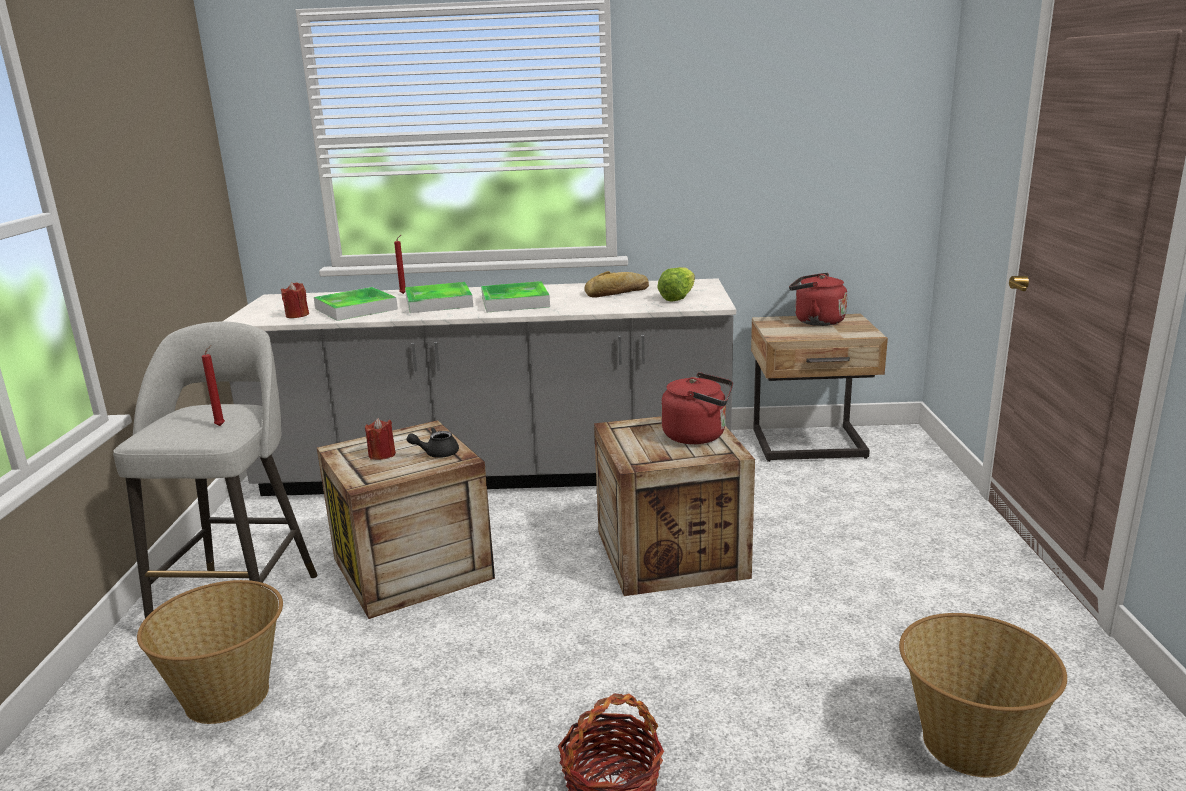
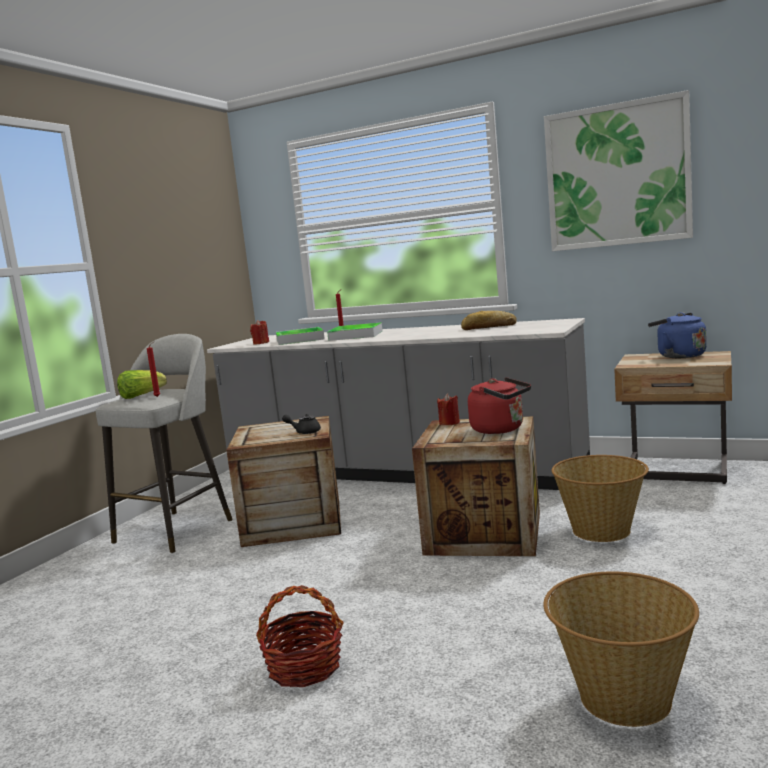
camera: 25 degrees right, 10 degrees down
basket [137,580,283,724] -> basket moved to [552,455,649,542]
red candle [365,418,396,460] -> red candle moved to [437,393,460,425]
tray [481,281,550,312] -> none
lettuce [657,267,695,302] -> lettuce moved to [117,370,167,399]
red kettle [789,273,847,326] -> blue kettle [648,312,707,358]
none -> picture [544,90,693,251]

